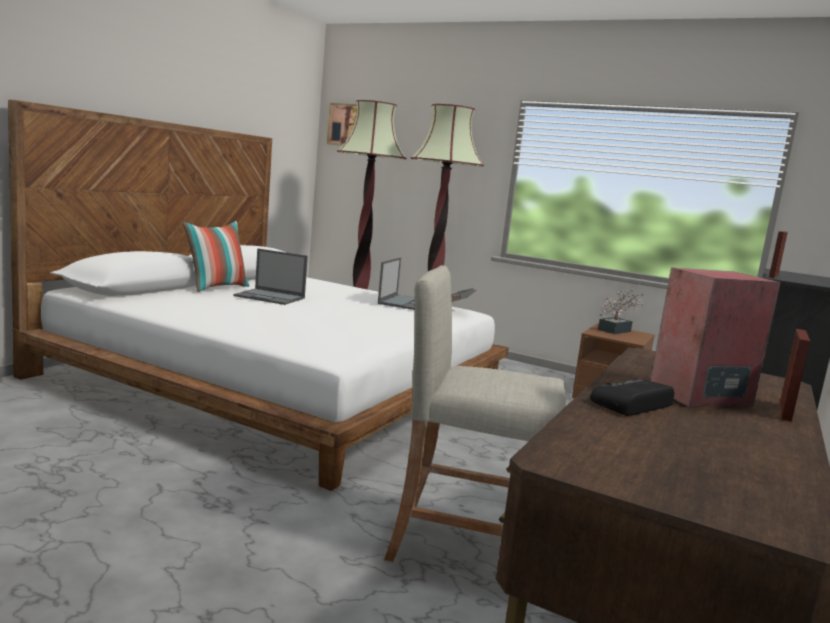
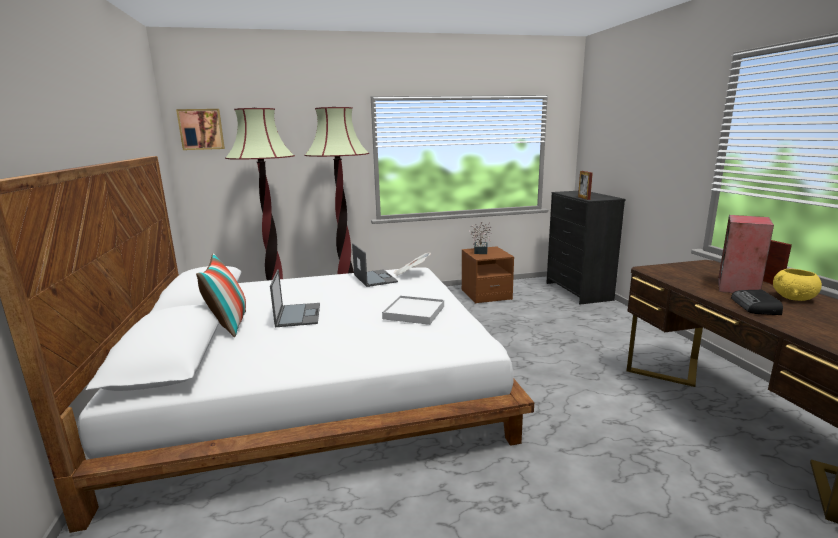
camera: 40 degrees left, 5 degrees up
laptop [233,249,308,305] -> laptop turned 75 degrees counterclockwise [270,269,320,327]
beige stool [384,265,566,562] -> none
none -> white tray [382,295,444,325]
none -> yellow bowl [773,269,822,301]

